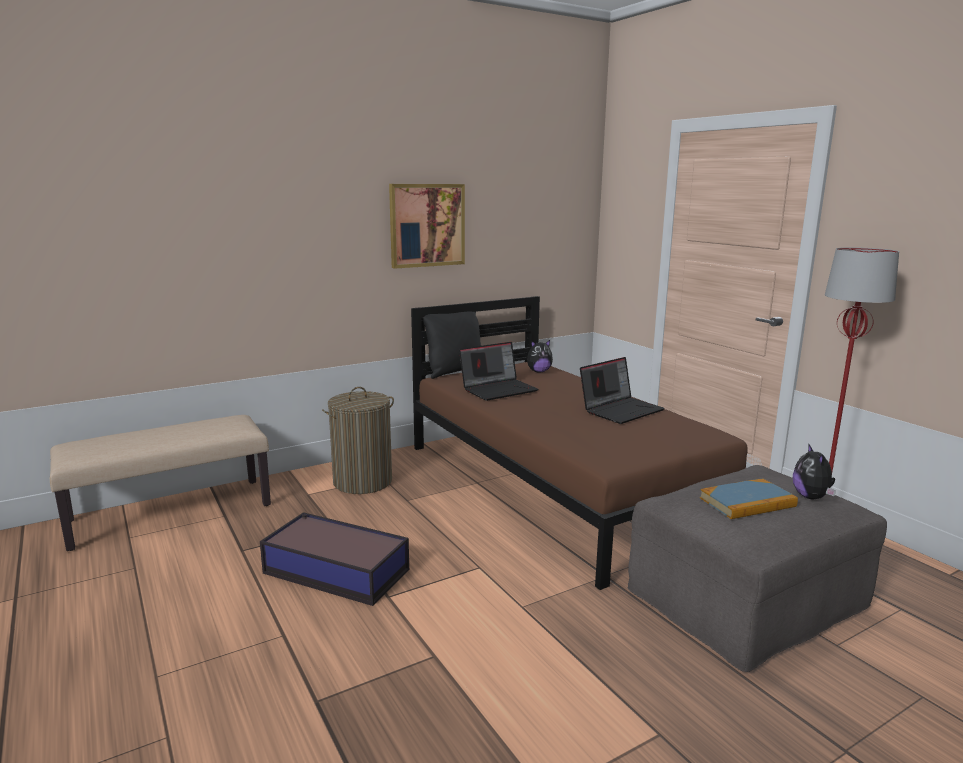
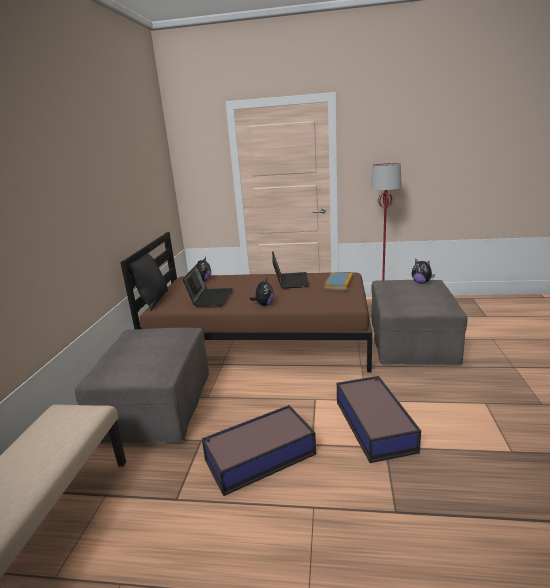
camera: 50 degrees left, 5 degrees up
laundry basket [322,387,394,494] -> grey ottoman [75,328,209,443]
picture [389,184,465,269] -> none
book [700,479,798,519] -> book moved to [324,273,353,290]
none -> plush toy [250,278,274,306]
none -> storage box [337,376,421,463]

